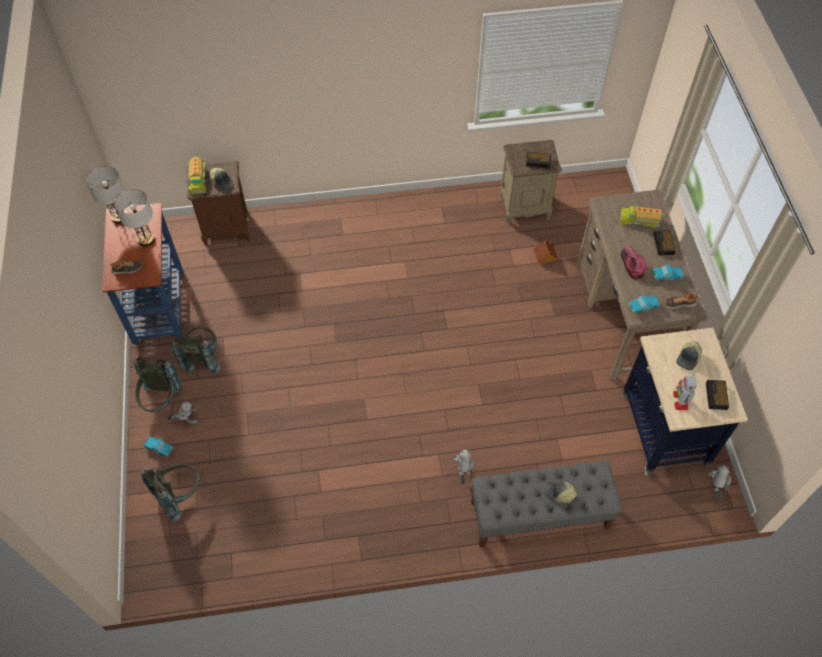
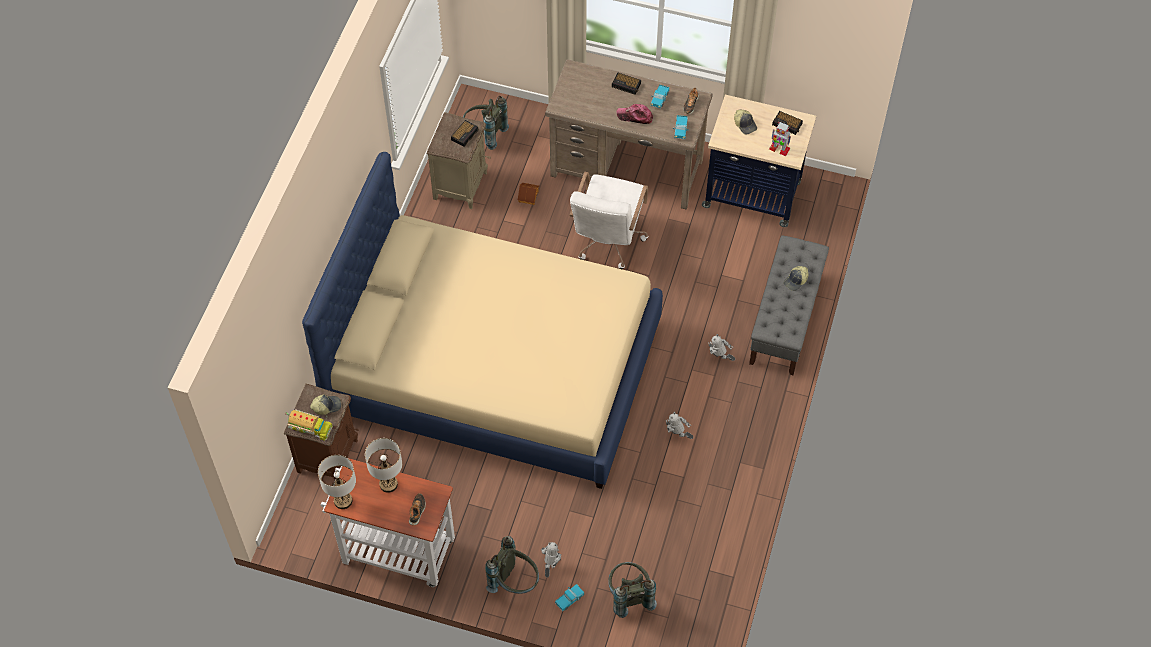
camera: 65 degrees left, 0 degrees up
blue cart [102,203,184,345] -> white cart [321,458,455,587]
grey backpack [171,327,220,374] -> grey backpack moved to [463,96,509,150]
toy truck [620,206,666,227] -> none
toy robot [709,465,731,500] -> toy robot moved to [666,412,693,439]
none -> beige bed [302,152,663,489]
none -> white office chair [570,172,649,269]

